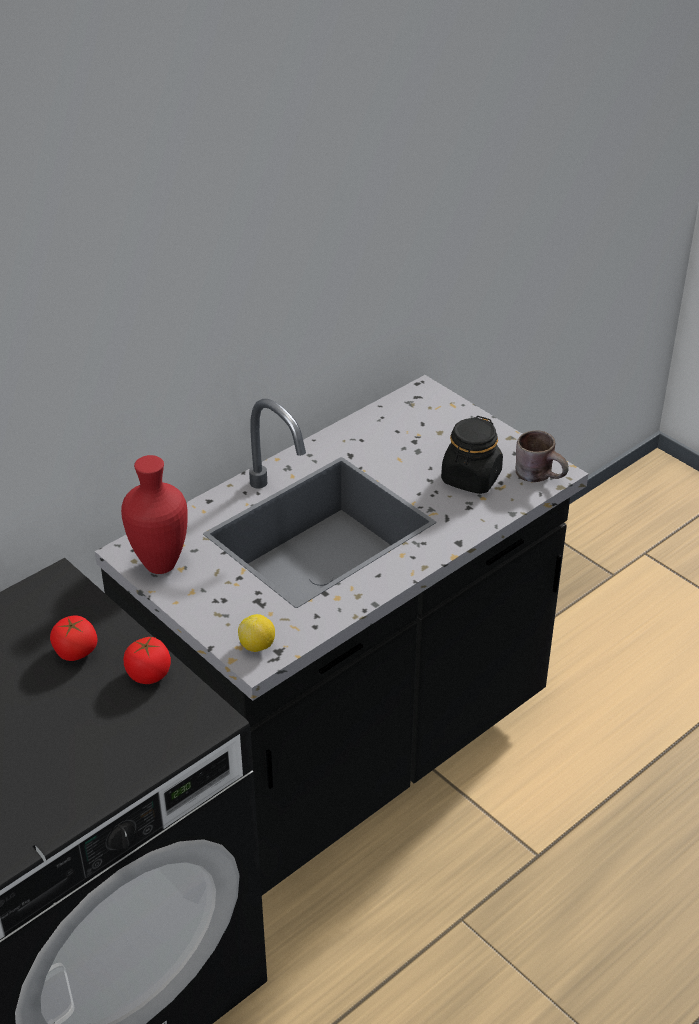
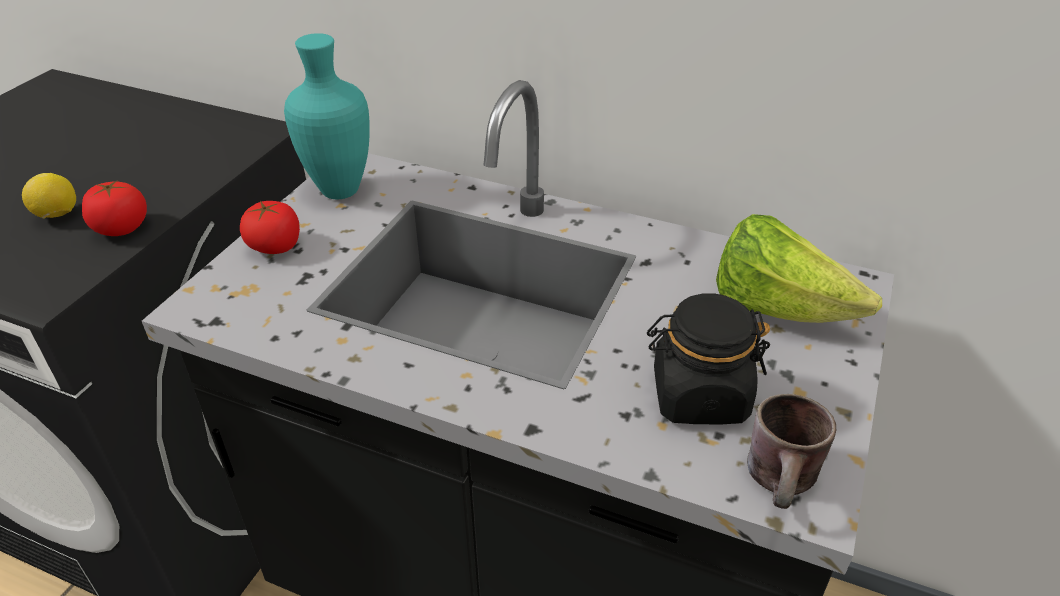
camera: 65 degrees right, 0 degrees up
tomato [50,615,98,661] -> tomato moved to [240,201,300,254]
red vase [121,455,188,574] -> turquoise vase [284,33,370,199]
lemon [238,614,275,652] -> lemon moved to [22,173,76,219]
none -> lettuce [716,214,882,323]

